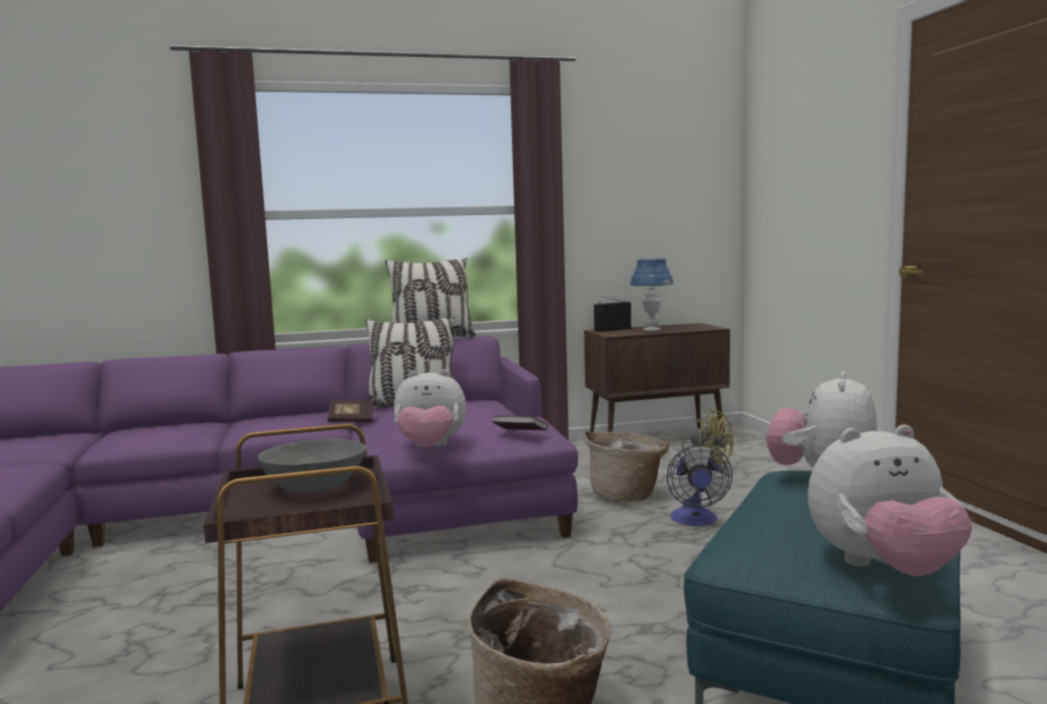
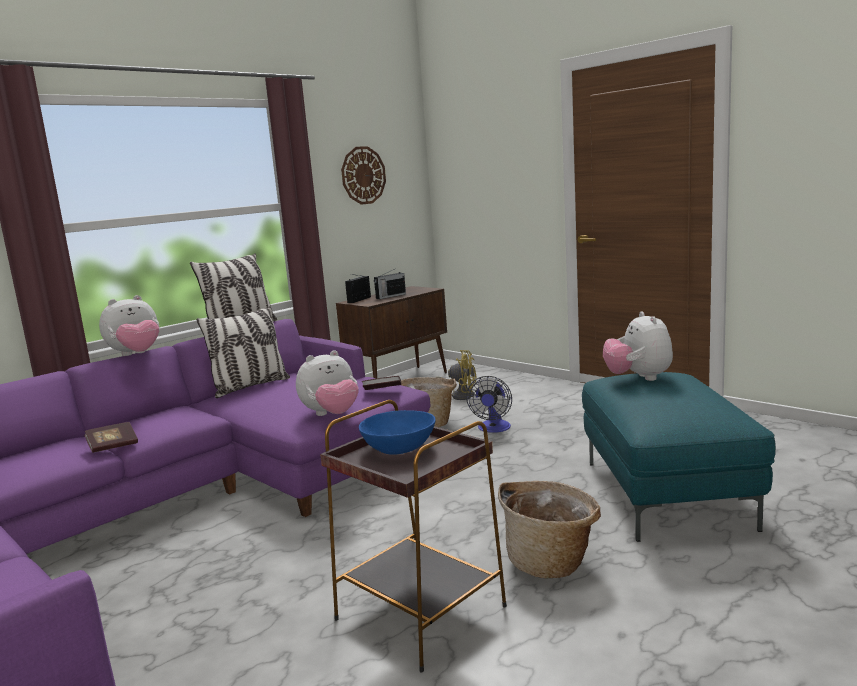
camera: 30 degrees left, 5 degrees up
grey bowl [258,438,367,493] -> blue bowl [359,410,436,455]
book [328,400,374,422] -> book moved to [84,422,138,453]
blue table lamp [630,259,673,331] -> radio [374,269,406,299]
fan [667,444,733,526] -> fan turned 45 degrees clockwise [466,376,512,433]
plush toy [808,425,972,576] -> plush toy moved to [99,295,159,356]
none -> wall clock [341,146,386,205]

